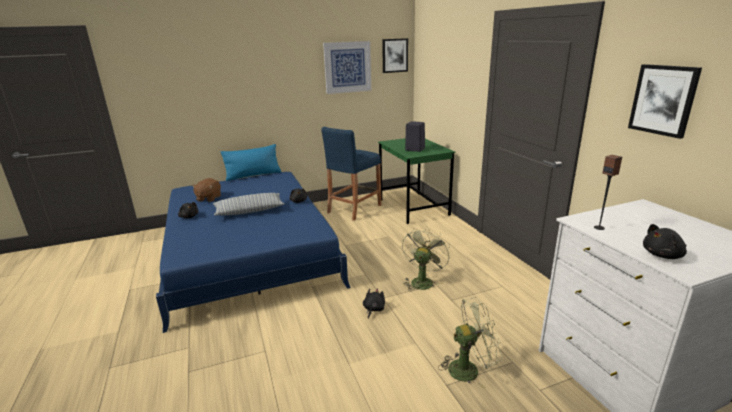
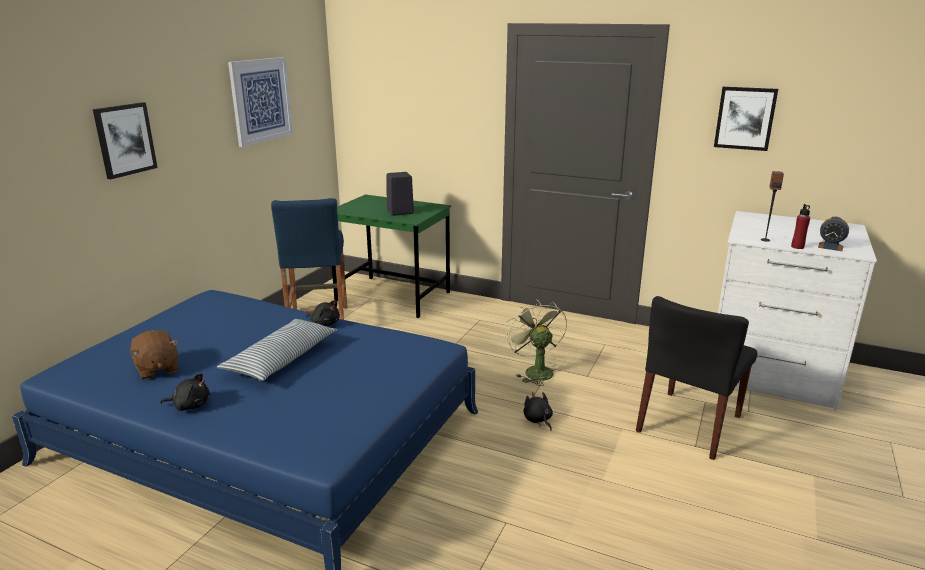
camera: 45 degrees left, 0 degrees up
blue pillow [221,144,281,181] -> none
picture [382,38,408,73] -> picture moved to [93,102,158,179]
green fan [438,297,502,389] -> black chair [636,296,757,460]
black plush toy [643,224,687,259] -> alarm clock [818,217,849,251]
none -> red bottle [791,204,810,249]

